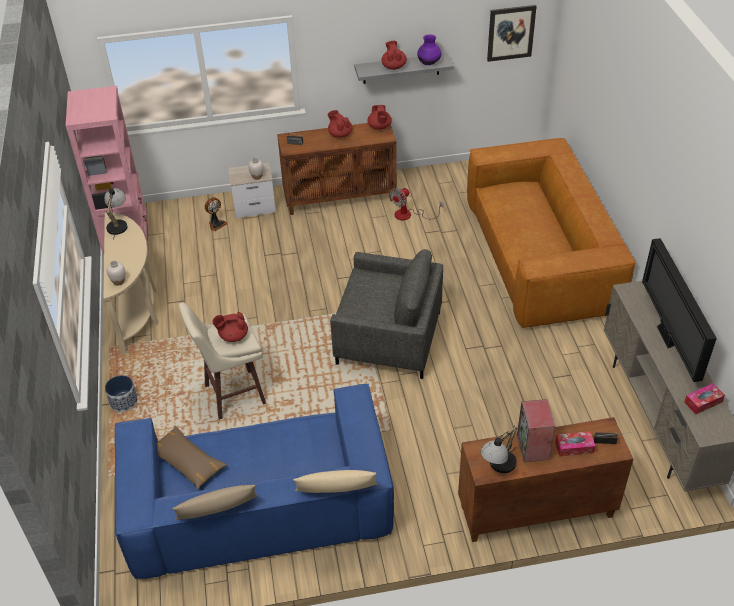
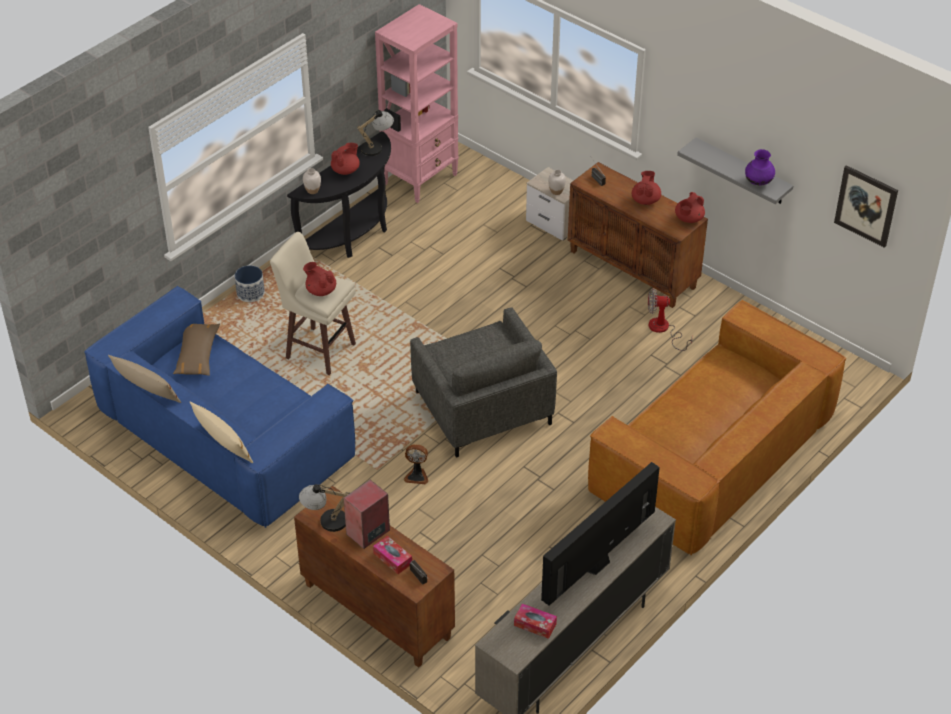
camera: 50 degrees right, 0 degrees up
beige console table [104,213,159,355] -> black console table [287,131,391,258]
fan [205,197,227,231] -> fan moved to [404,444,428,484]
red teapot [382,41,407,70] -> red teapot moved to [331,143,360,175]

